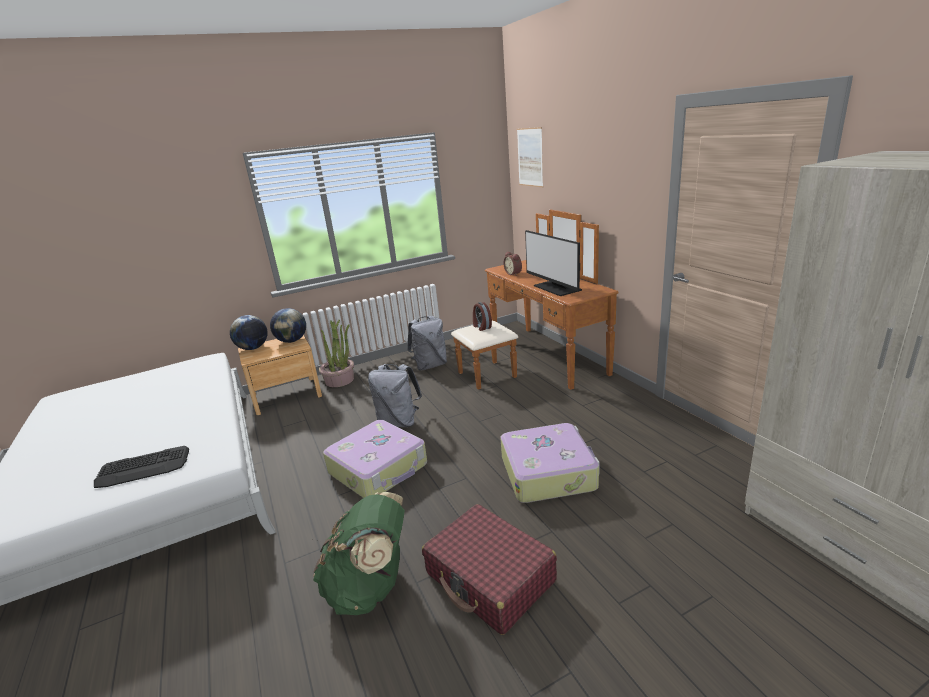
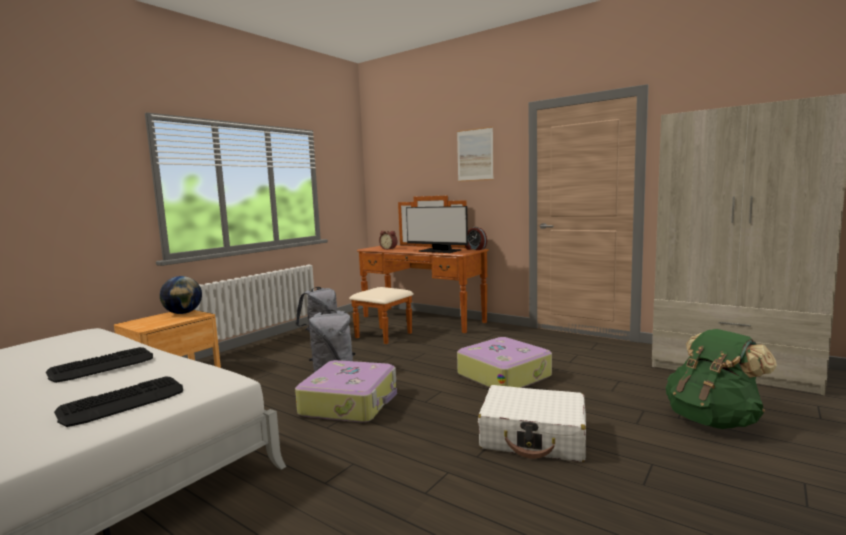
camera: 30 degrees left, 15 degrees down
globe [230,315,268,350] -> none
green backpack [313,492,405,615] -> green backpack moved to [666,329,777,429]
potted plant [319,320,354,387] -> none
red suitcase [422,504,557,635] -> white suitcase [478,385,586,462]
alarm clock [473,302,492,331] -> alarm clock moved to [465,227,487,250]
picture [517,127,544,188] -> picture moved to [457,126,494,182]
none -> keyboard [46,347,153,383]

